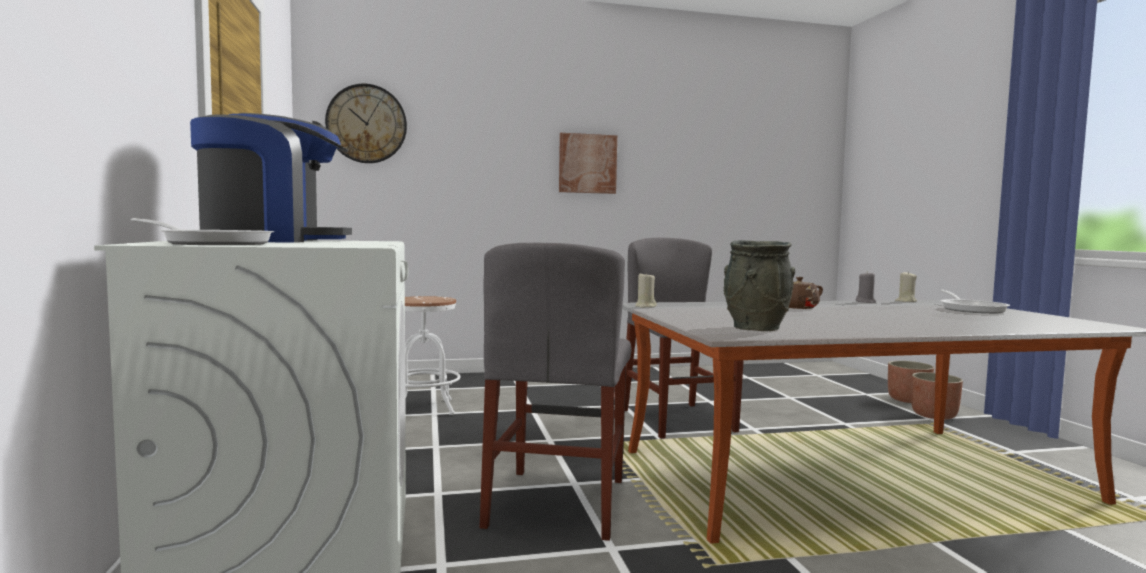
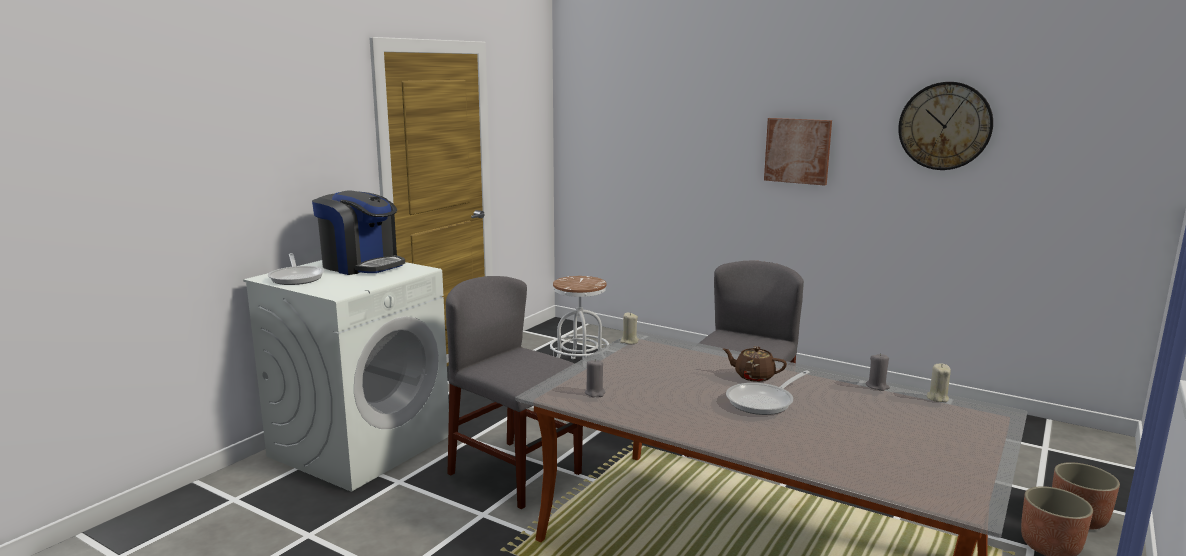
camera: 45 degrees right, 10 degrees up
wall clock [325,84,407,163] -> wall clock moved to [898,82,993,170]
grey chair [479,243,631,541] -> grey chair turned 75 degrees clockwise [446,276,583,509]
grey vase [723,240,795,331] -> grey candle [585,359,605,397]
frying pan [940,290,1010,314] -> frying pan moved to [726,370,810,415]

